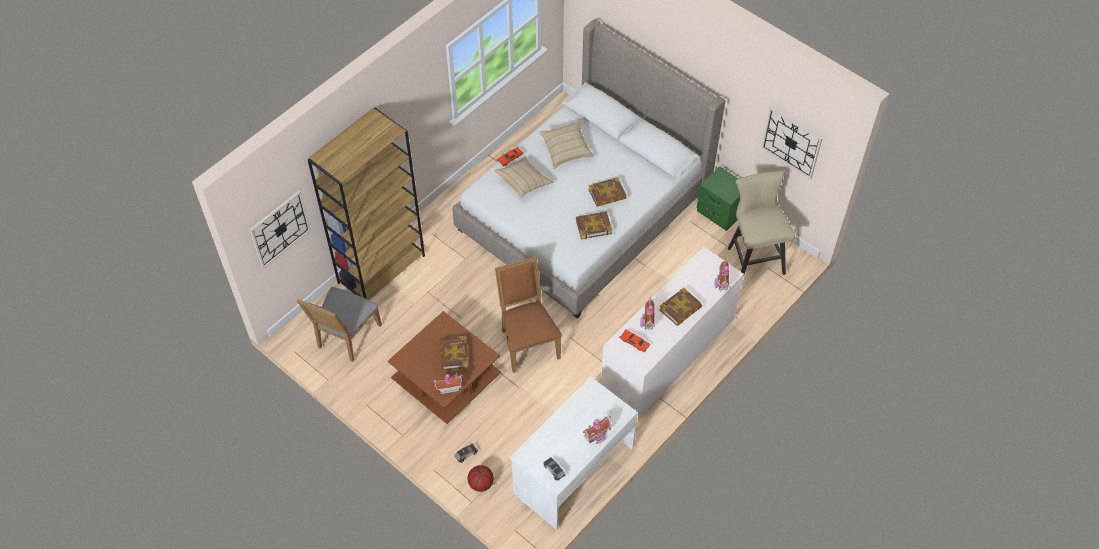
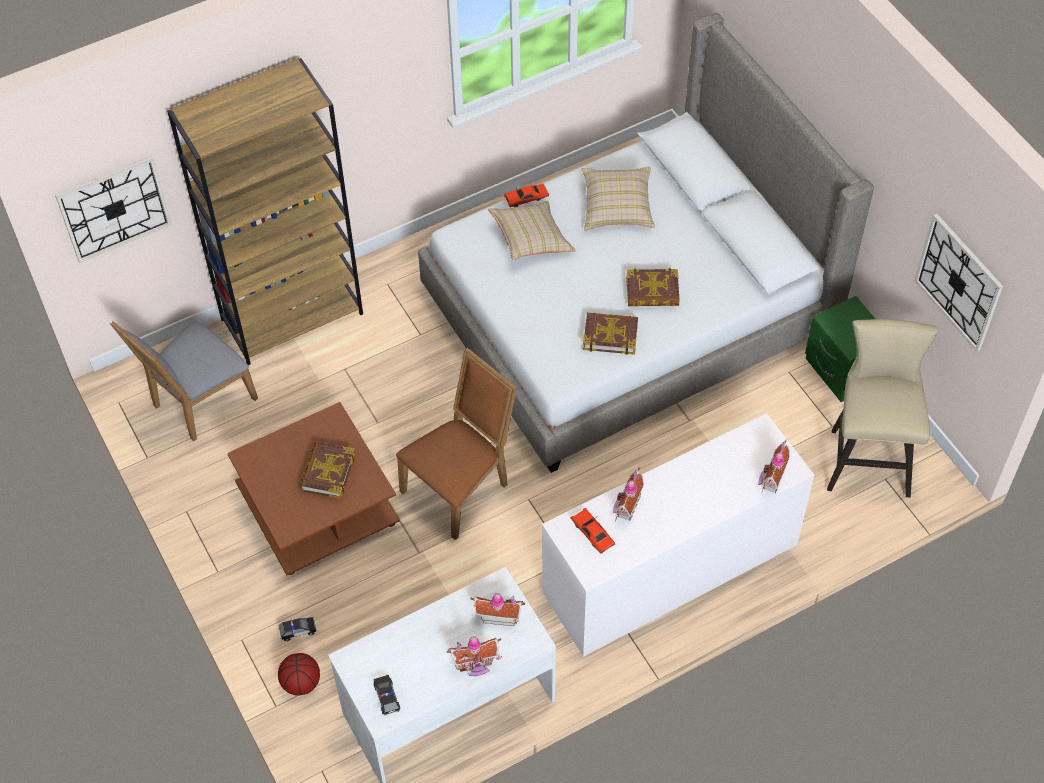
camera: 20 degrees right, 0 degrees up
toy house [432,372,463,394] -> toy house moved to [471,593,525,626]
brown chair [495,256,562,373] -> brown chair turned 45 degrees clockwise [396,347,517,540]
book [659,288,702,326] -> none

